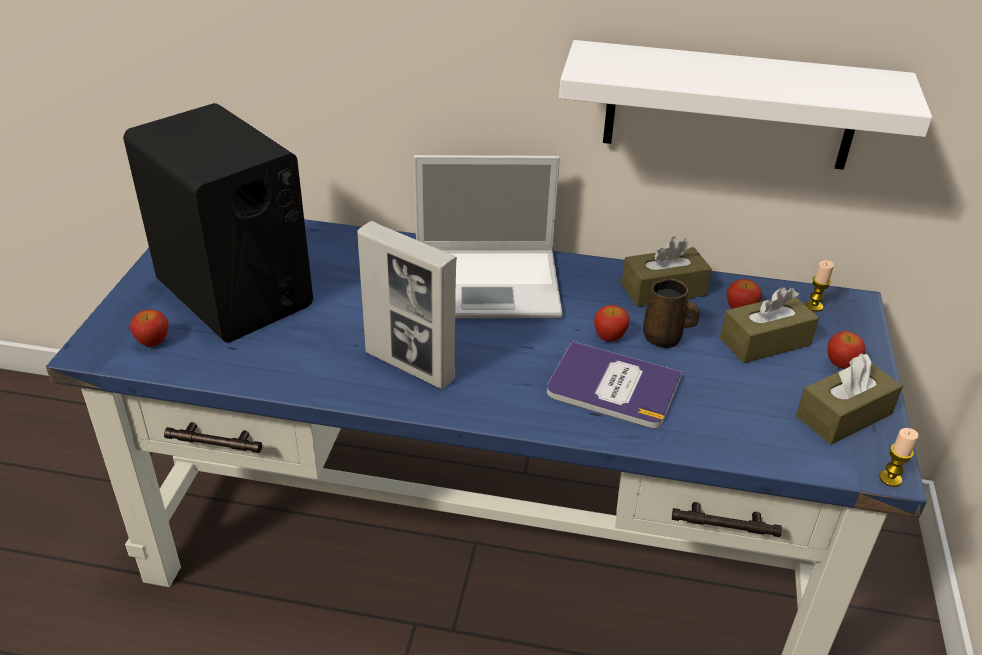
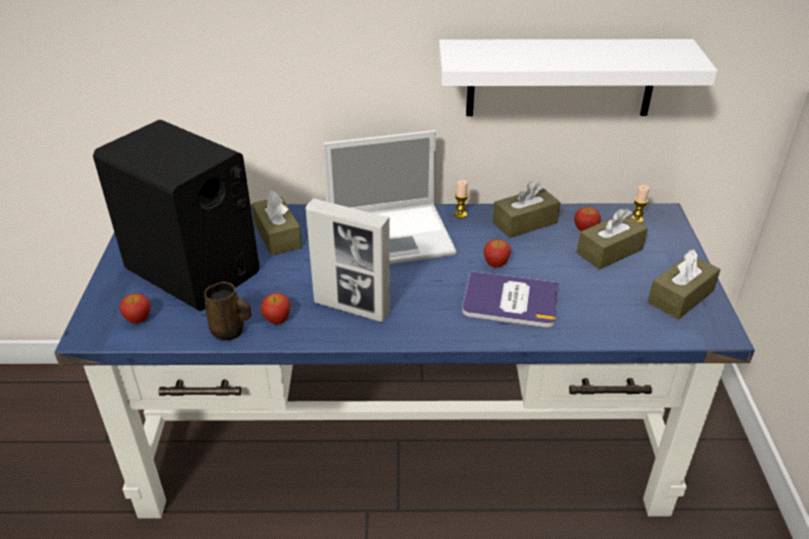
camera: 10 degrees left, 0 degrees up
brown mug [643,279,700,348] -> brown mug moved to [204,282,251,341]
apple [828,331,866,369] -> apple moved to [261,293,290,324]
candle [879,428,919,487] -> candle moved to [454,180,468,219]
none -> brown tissue box [252,191,302,256]

